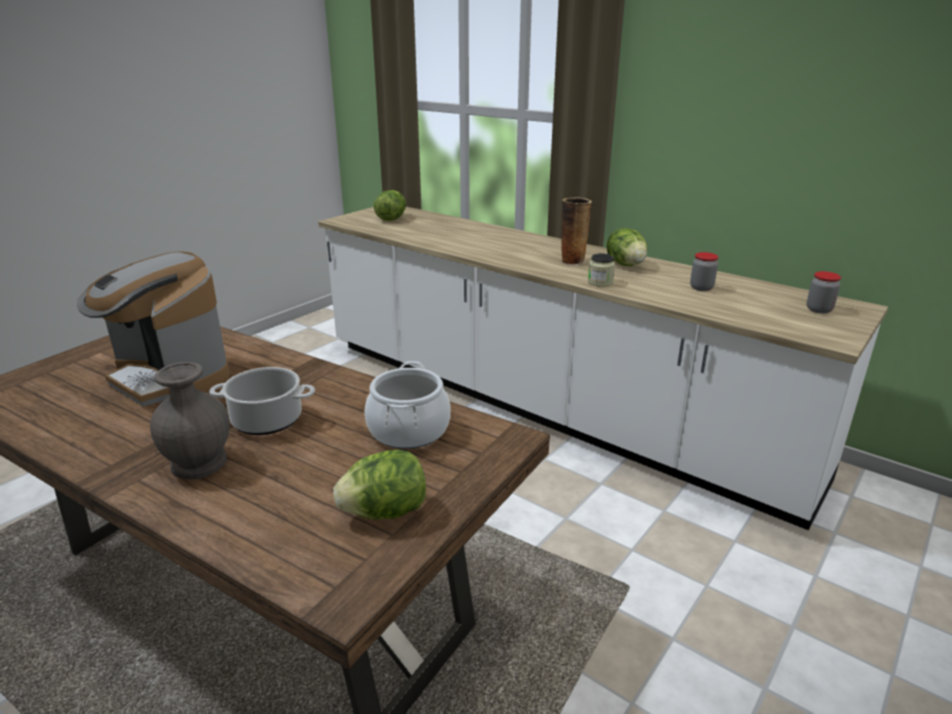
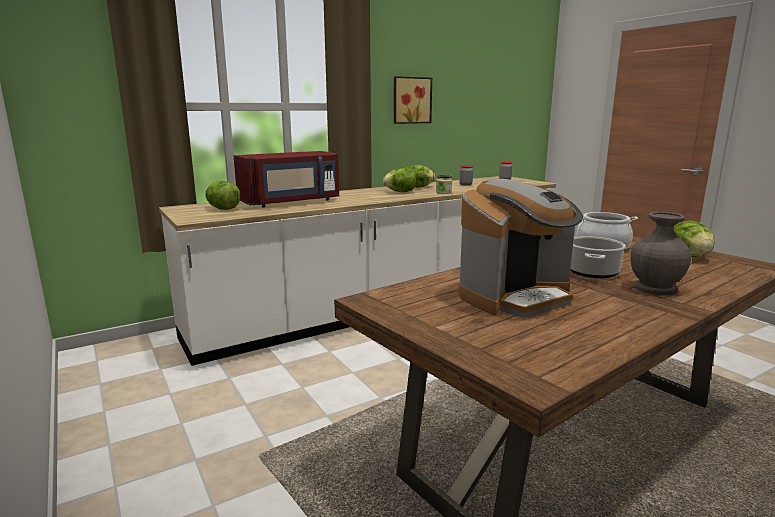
camera: 70 degrees left, 10 degrees down
vase [561,197,592,265] -> lettuce [383,168,416,192]
none -> red microwave [234,151,339,207]
none -> picture [394,76,432,124]

